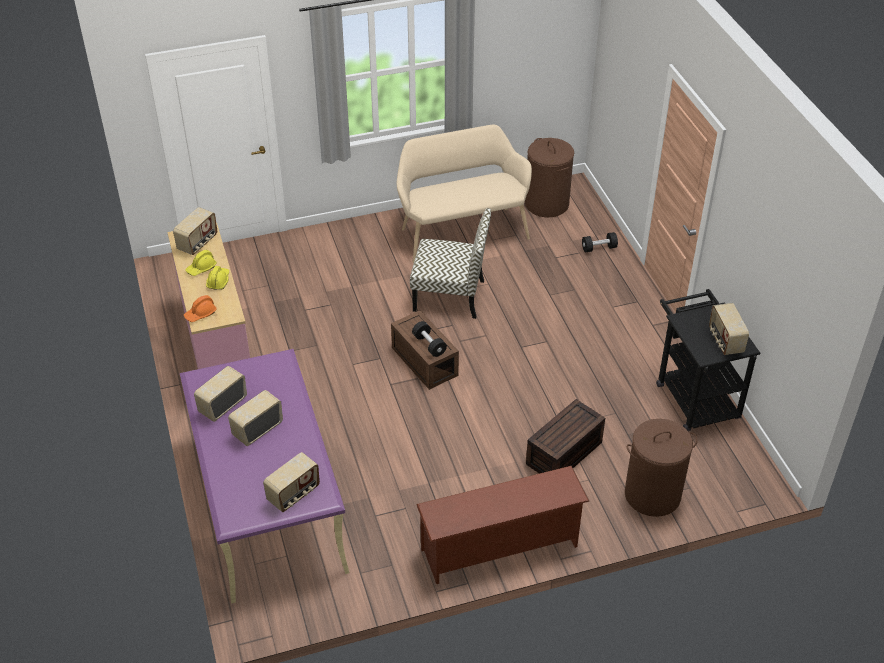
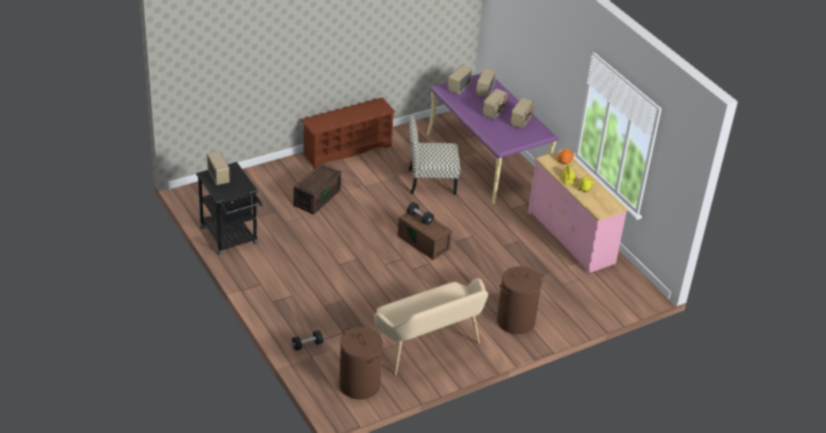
camera: 165 degrees right, 5 degrees down
radio [173,207,217,255] -> radio moved to [476,68,496,98]
chair [410,208,491,319] -> chair moved to [409,115,460,195]
brown laundry basket [625,419,698,517] -> brown laundry basket moved to [497,266,544,334]

